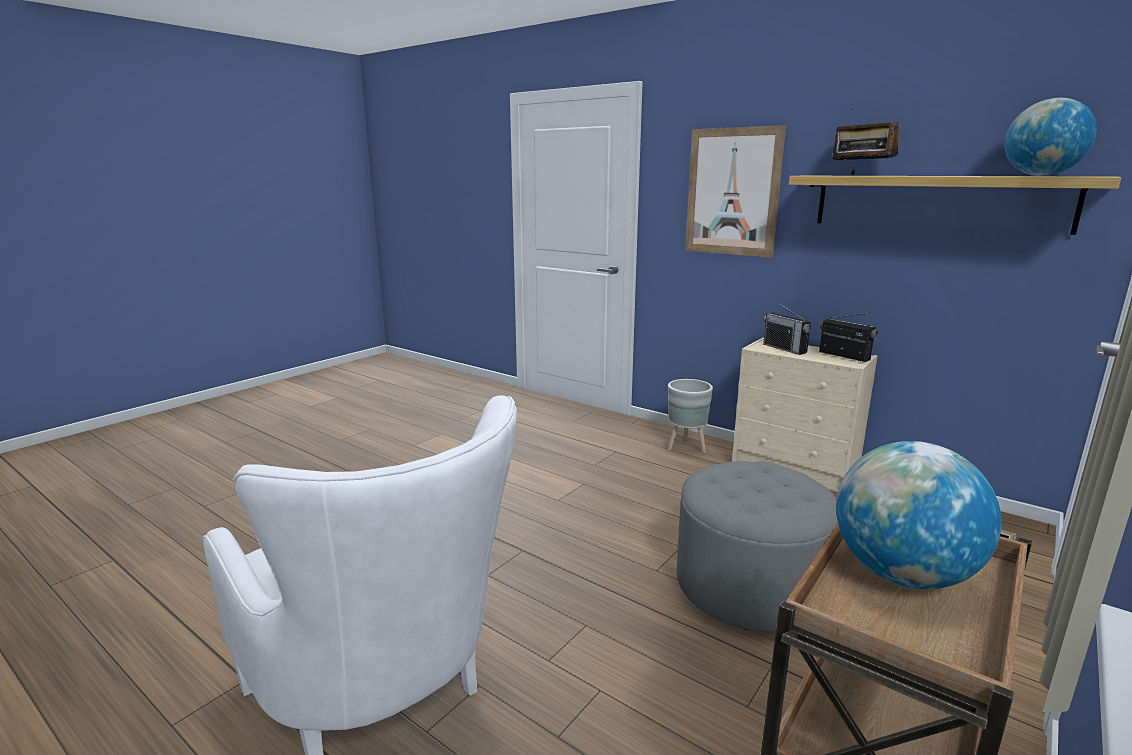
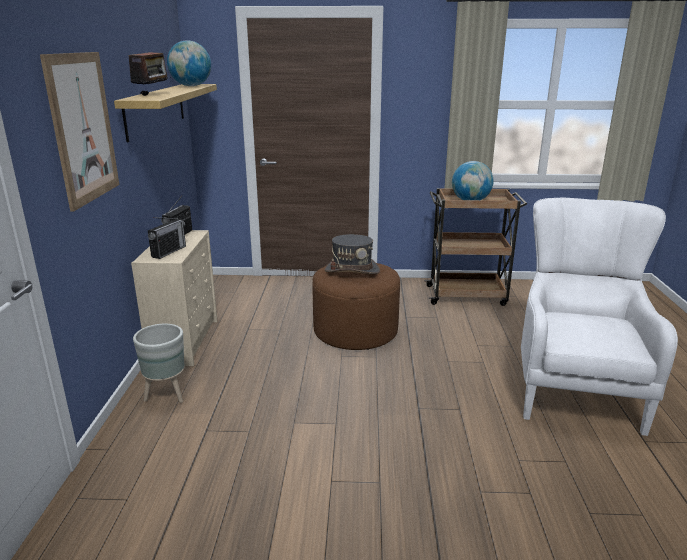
camera: 125 degrees left, 5 degrees up
grey ottoman [677,461,838,632] -> brown ottoman [312,263,400,350]
none -> grey hat [325,234,380,274]

